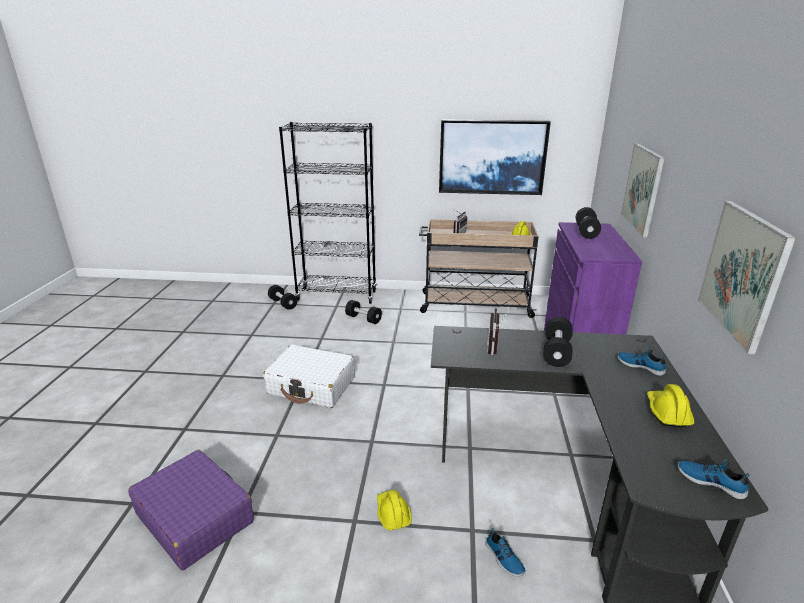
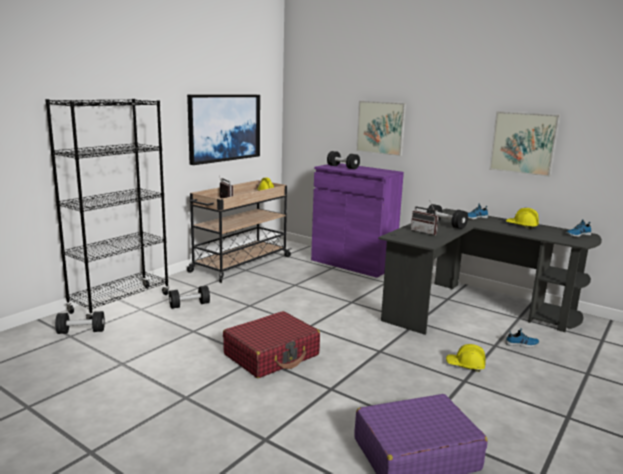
camera: 60 degrees left, 10 degrees down
white suitcase [263,345,355,408] -> red suitcase [223,311,320,378]

